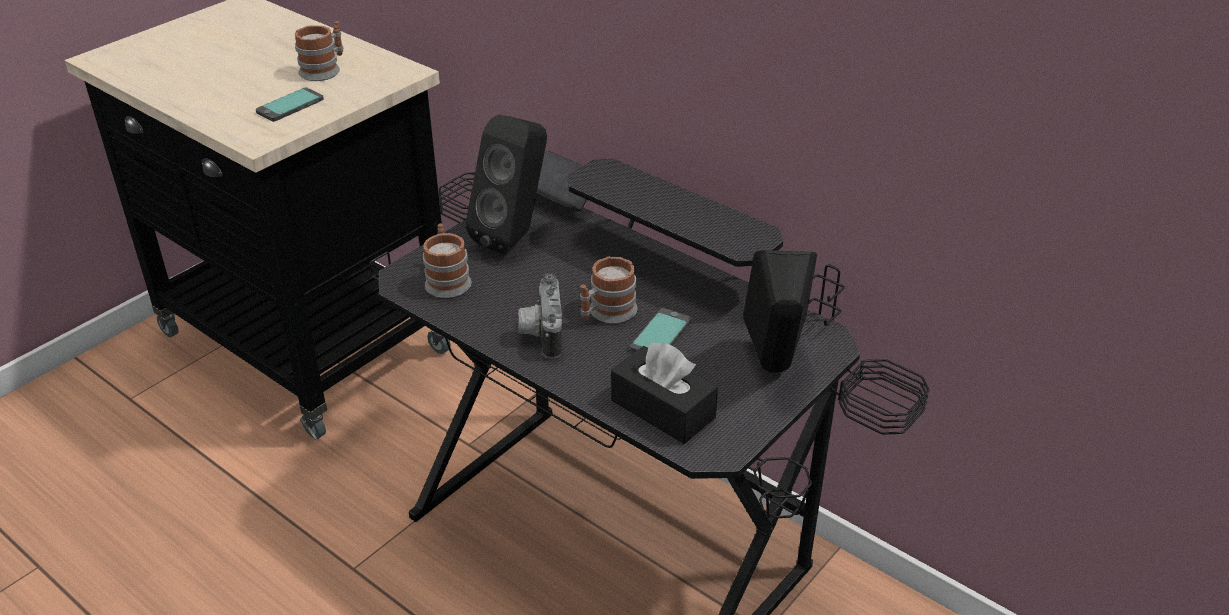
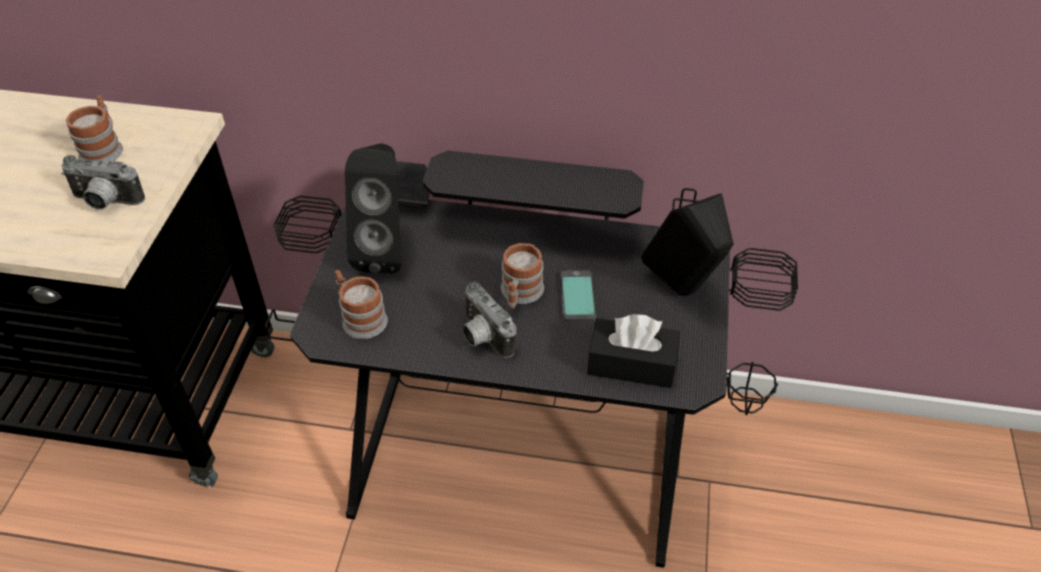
camera: 30 degrees left, 10 degrees up
phone [256,87,324,122] -> camera [61,155,145,210]

